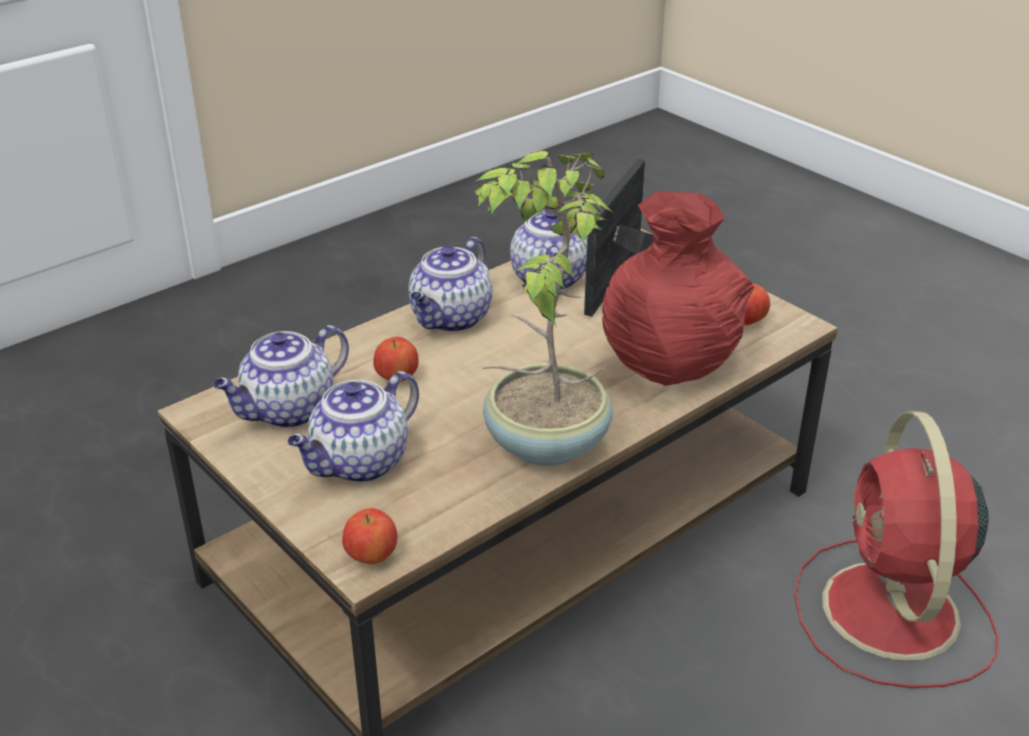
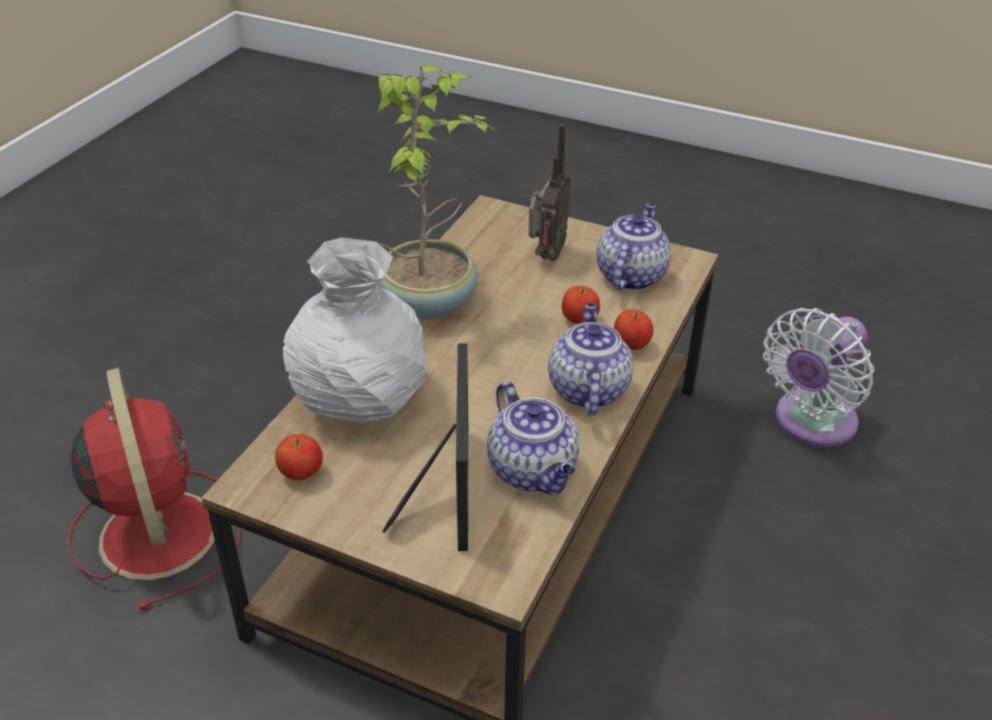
camera: 155 degrees right, 5 degrees up
teapot [288,371,419,483] -> radio [529,124,570,261]
apple [342,508,397,564] -> apple moved to [614,310,653,350]
red vase [602,191,754,386] -> white vase [283,238,428,423]
none -> white fan [763,308,874,447]

